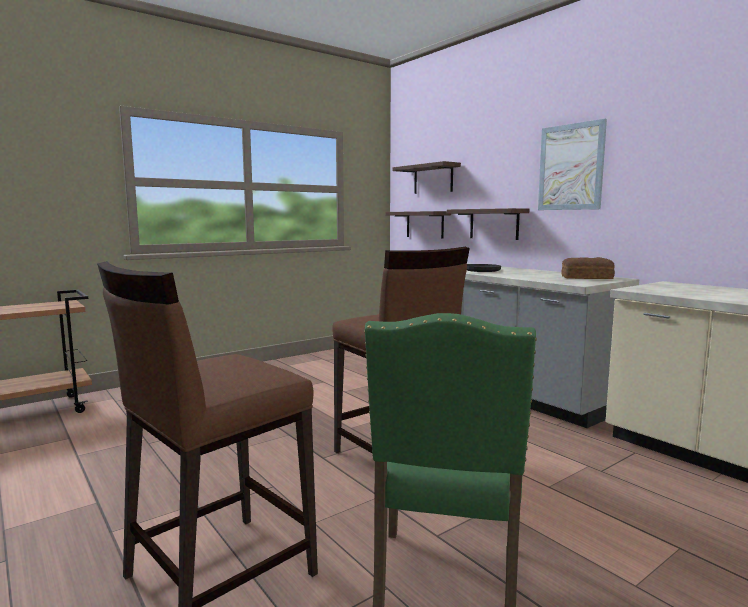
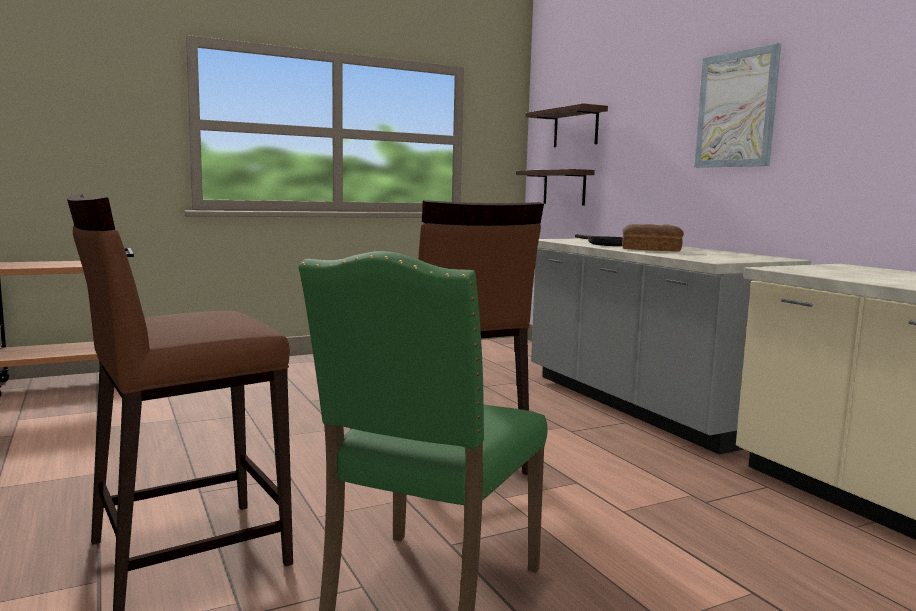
camera: 10 degrees right, 0 degrees up
shelf [447,208,529,240] -> none
bread [562,257,615,279] -> bread moved to [622,224,684,252]

